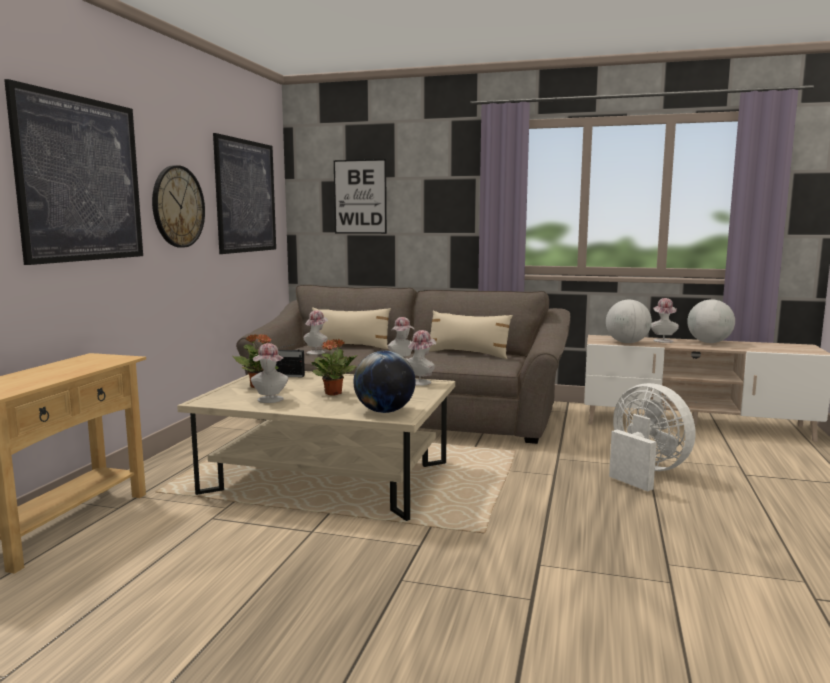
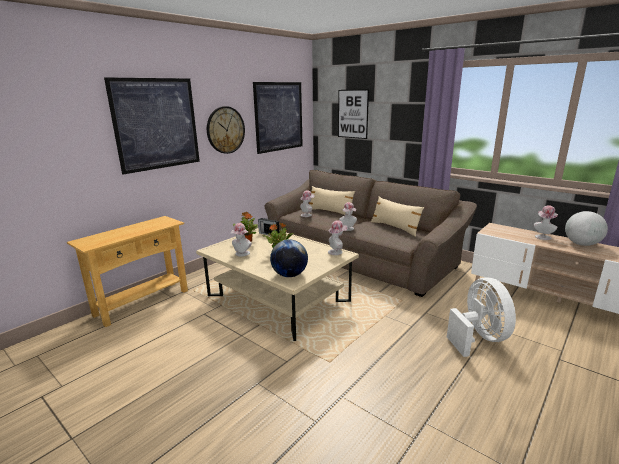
camera: 25 degrees right, 10 degrees up
globe [606,300,652,343] -> none

